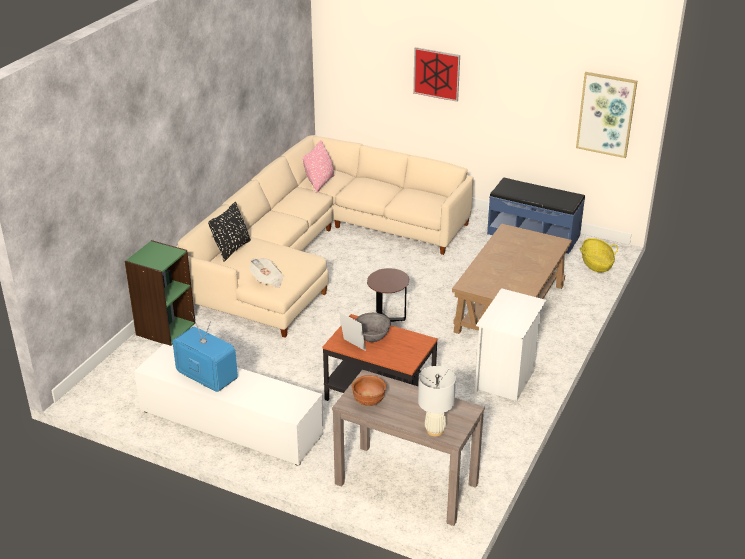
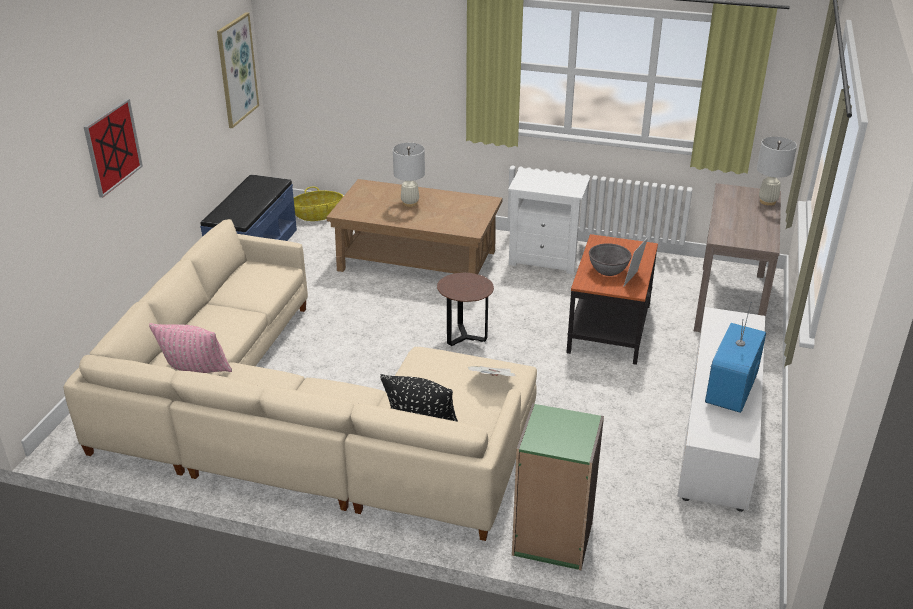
camera: 100 degrees left, 0 degrees up
brown bowl [352,375,386,406] -> none
none -> white table lamp [393,143,425,207]

